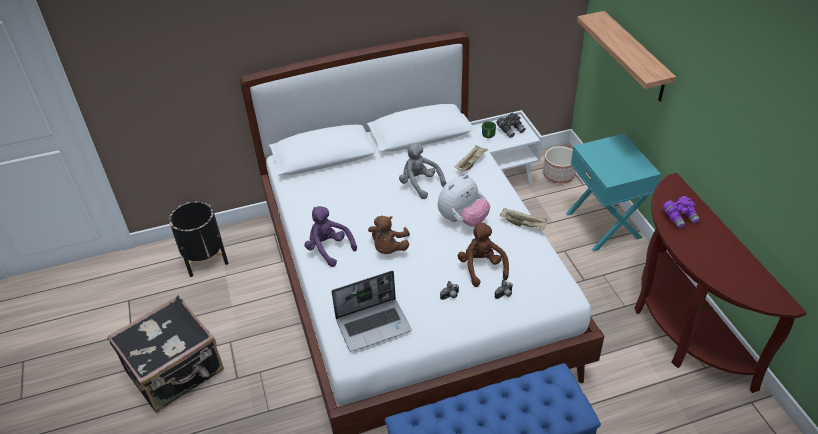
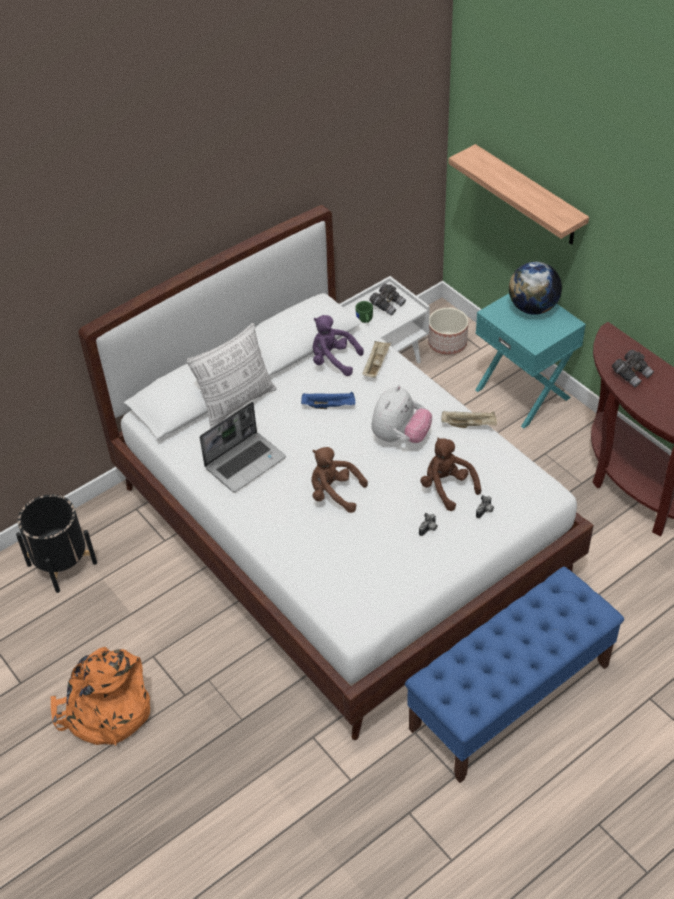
camera: 20 degrees left, 5 degrees up
black suitcase [107,296,224,413] -> orange backpack [50,647,150,746]
purple plush toy [304,206,357,267] -> purple plush toy moved to [313,315,364,376]
laptop [331,271,412,352] -> laptop moved to [200,402,286,492]
brown plush toy [368,216,410,254] -> brown plush toy turned 120 degrees clockwise [311,447,368,513]
grey plush toy [399,143,446,199] -> blue tray [301,392,355,409]
purple binoculars [663,196,700,228] -> grey binoculars [612,349,654,387]
none -> pillow [186,323,276,429]
none -> globe [509,262,562,315]

